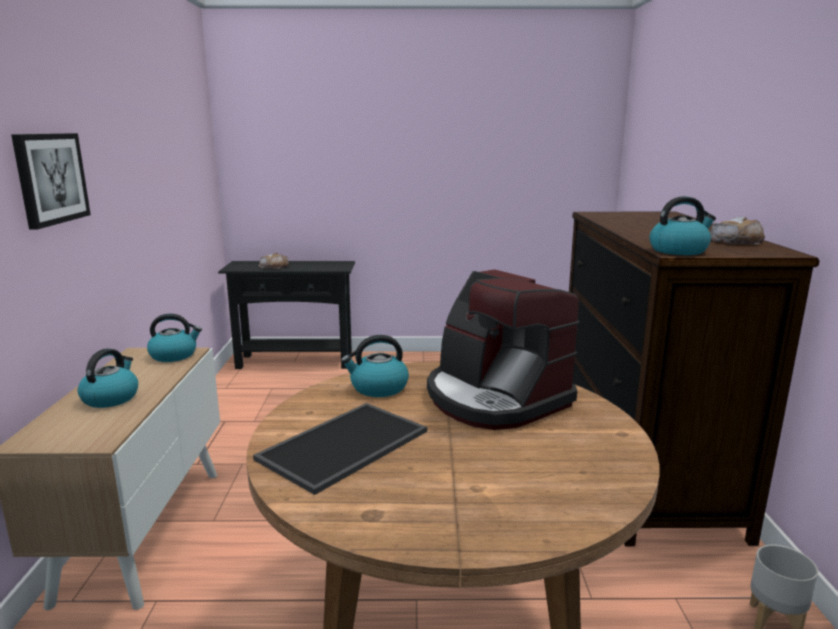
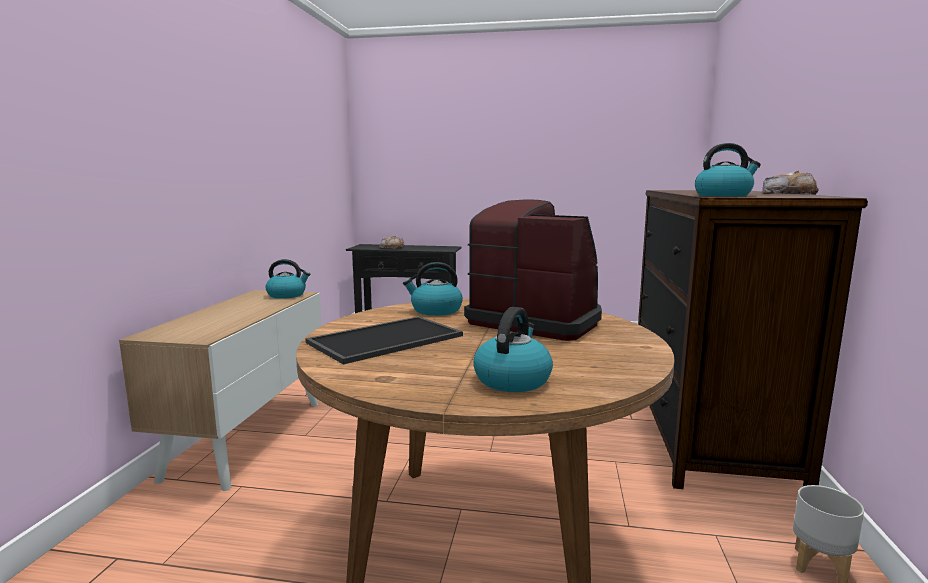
camera: 10 degrees right, 5 degrees down
picture [11,133,91,230] -> none
kettle [77,348,138,408] -> kettle moved to [473,307,553,392]
coffee machine [427,269,580,430] -> coffee machine turned 150 degrees clockwise [464,200,602,341]

